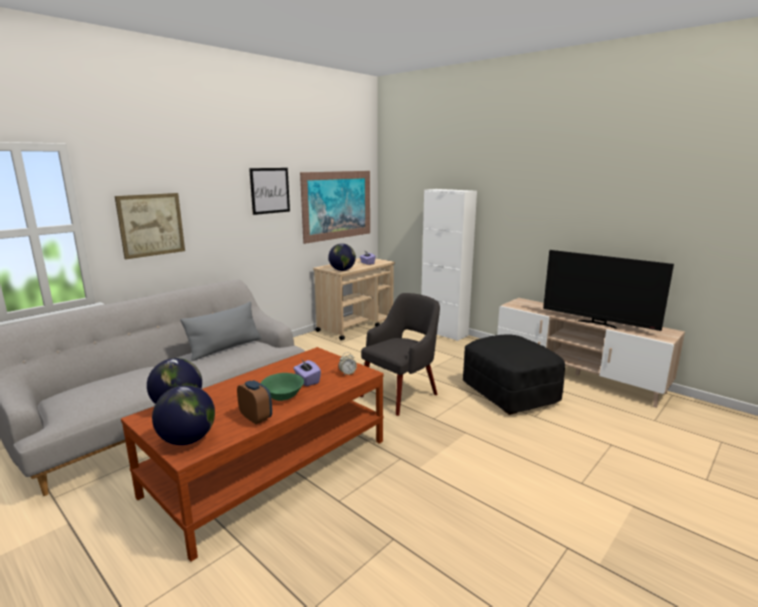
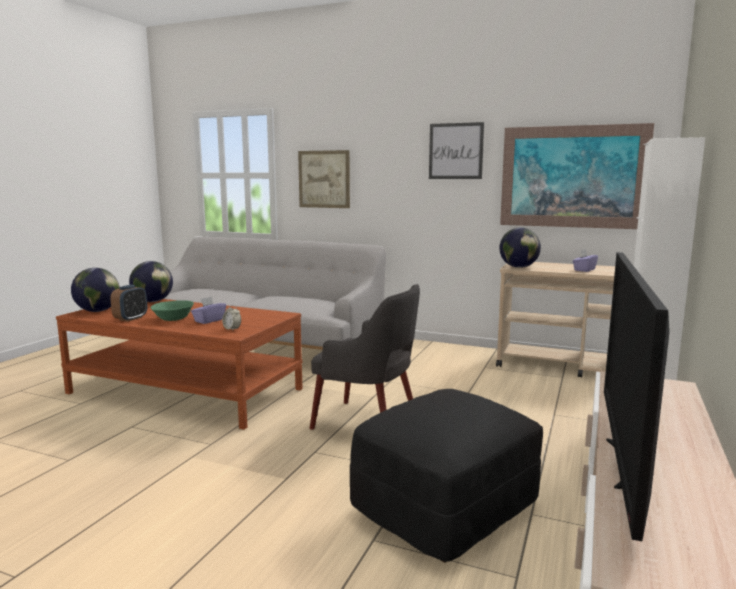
camera: 70 degrees right, 5 degrees down
grey pillow [180,302,261,361] -> none

